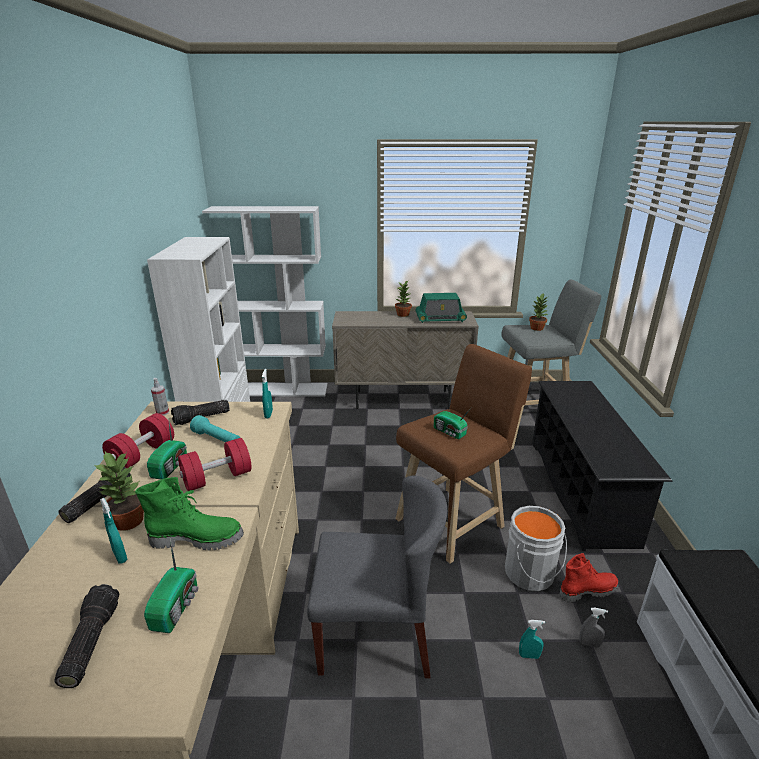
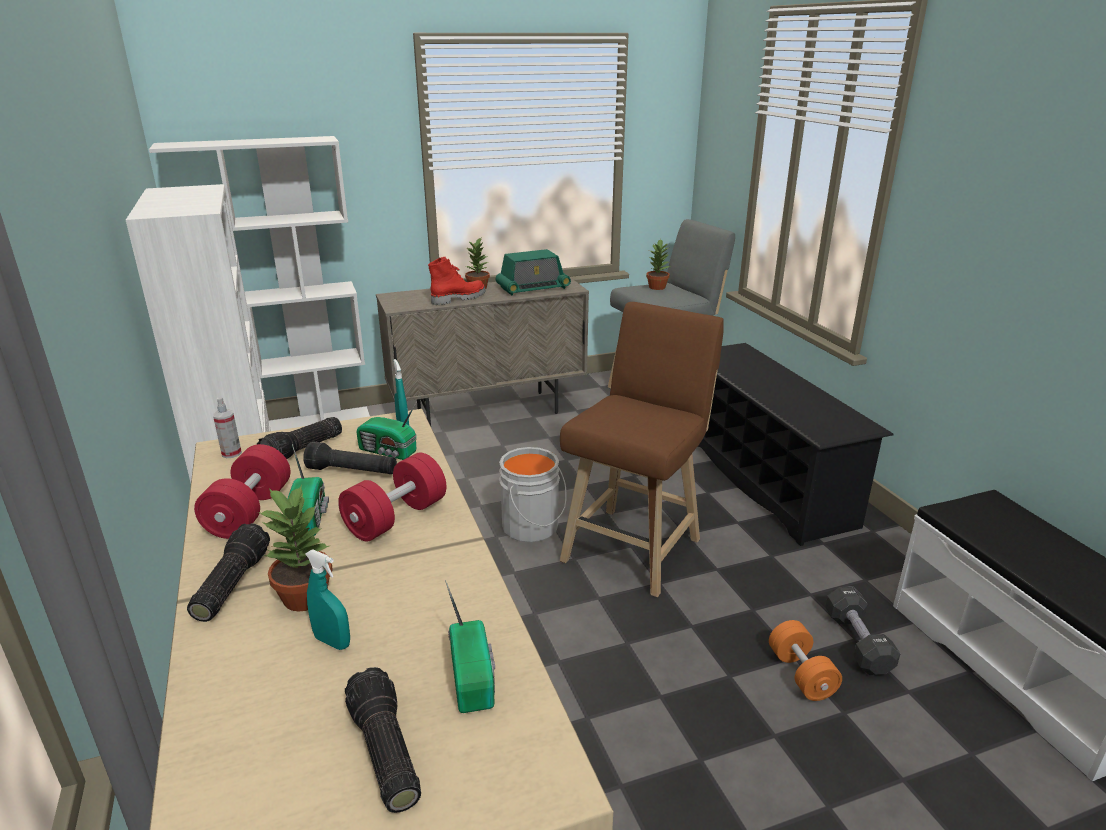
camera: 20 degrees left, 0 degrees up
green boot [135,477,244,550] -> none
turquoise flashlight [190,415,240,442] -> black flashlight [303,441,397,474]
grey chair [307,476,447,678] -> none
radio [434,407,472,439] -> radio moved to [356,401,417,460]
grey bucket [505,506,567,591] -> grey bucket moved to [499,447,566,542]
turquoise spray bottle [519,620,545,659] -> orange dumbbell [769,620,842,701]
red boot [559,553,618,603] -> red boot moved to [428,257,486,305]
grey spray bottle [579,608,608,648] -> black dumbbell [825,586,900,675]

